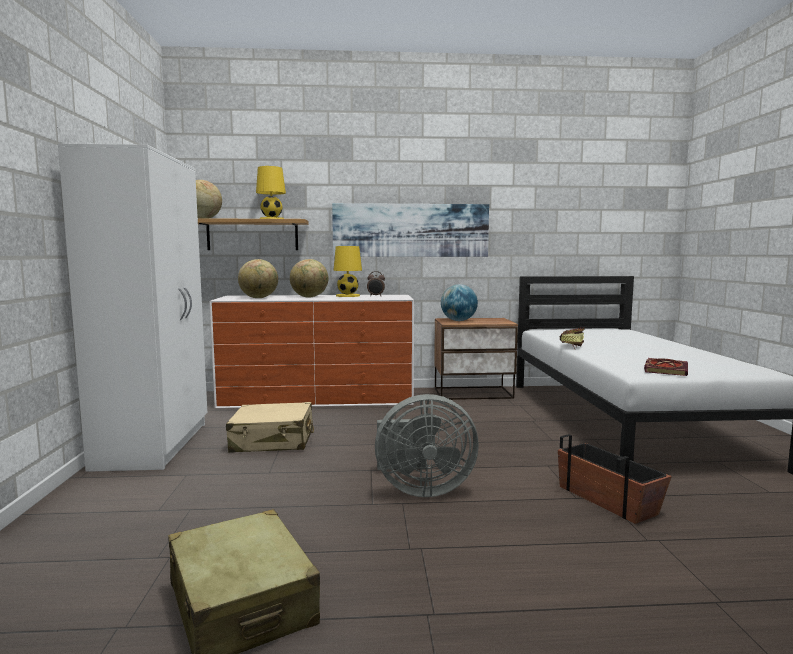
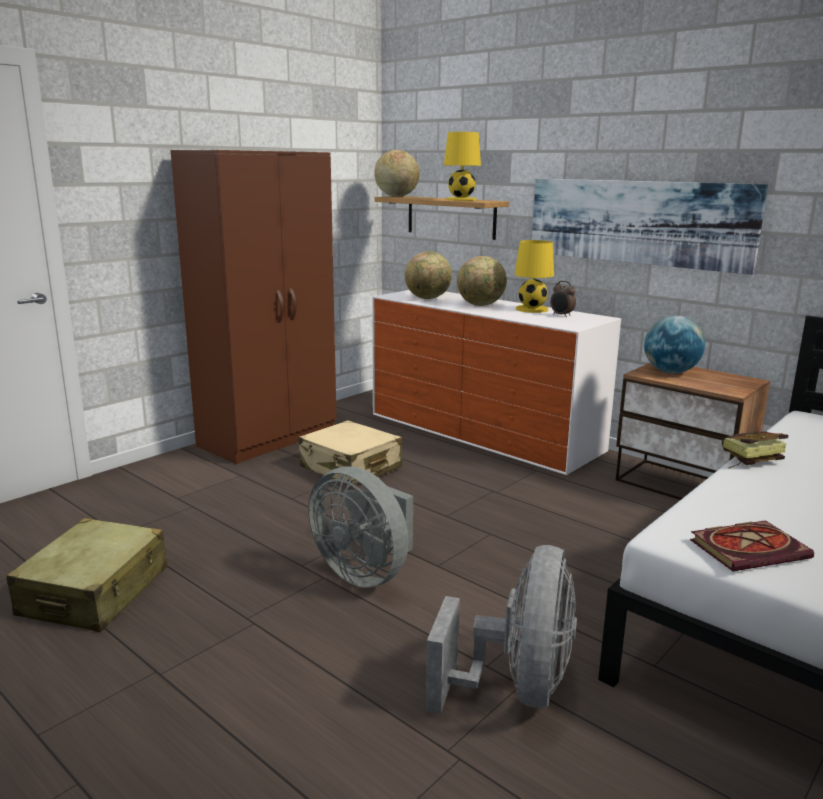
camera: 45 degrees right, 10 degrees up
white wardrobe [58,143,207,472] -> brown wardrobe [170,150,337,464]
planter [558,434,672,524] -> grey fan [426,545,577,714]

